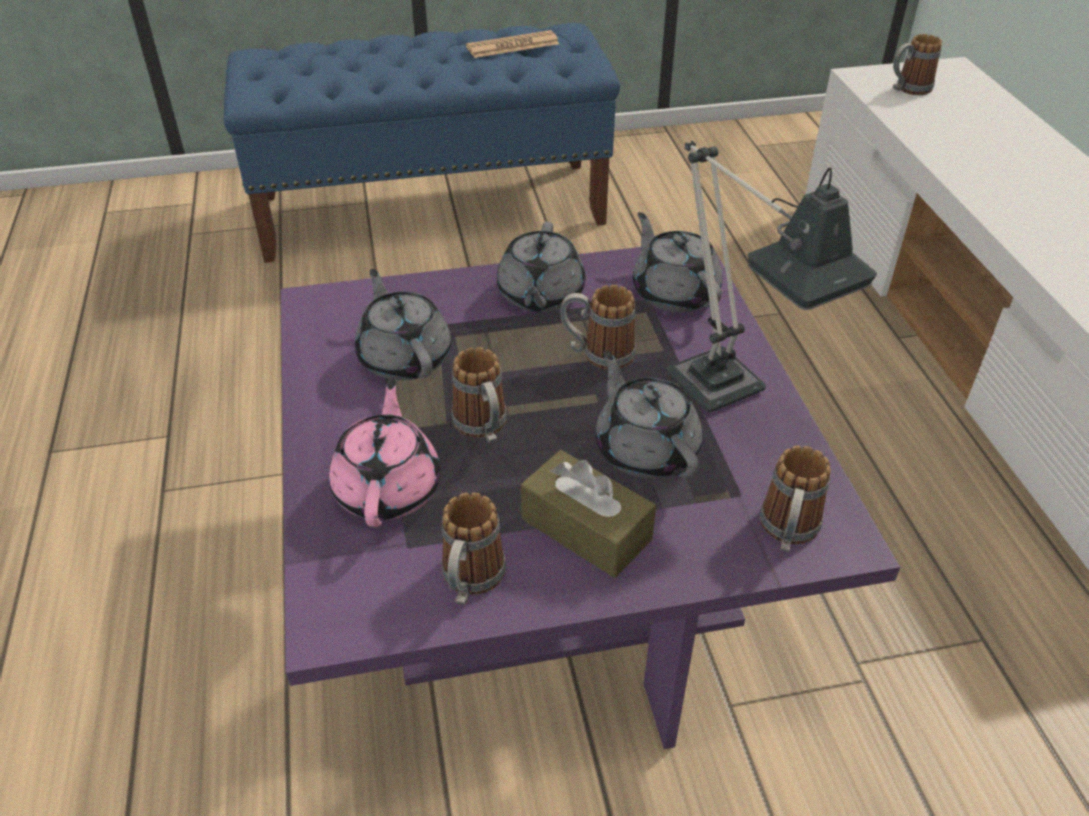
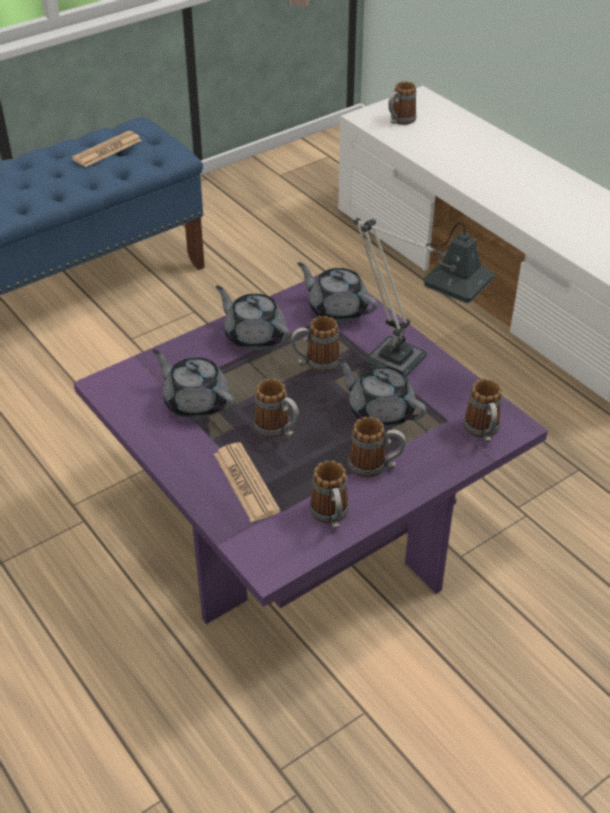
camera: 25 degrees left, 0 degrees up
pink teapot [329,379,441,527] -> newspaper [214,442,280,522]
grey teapot [497,221,585,312] -> grey teapot turned 150 degrees clockwise [216,286,291,351]
brown tissue box [521,450,656,578] -> mug [348,417,406,477]

